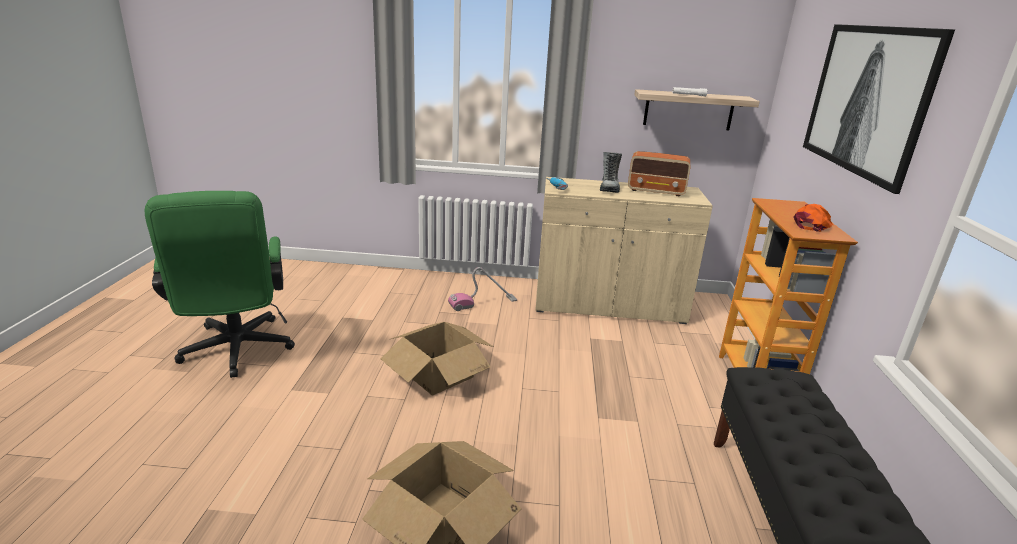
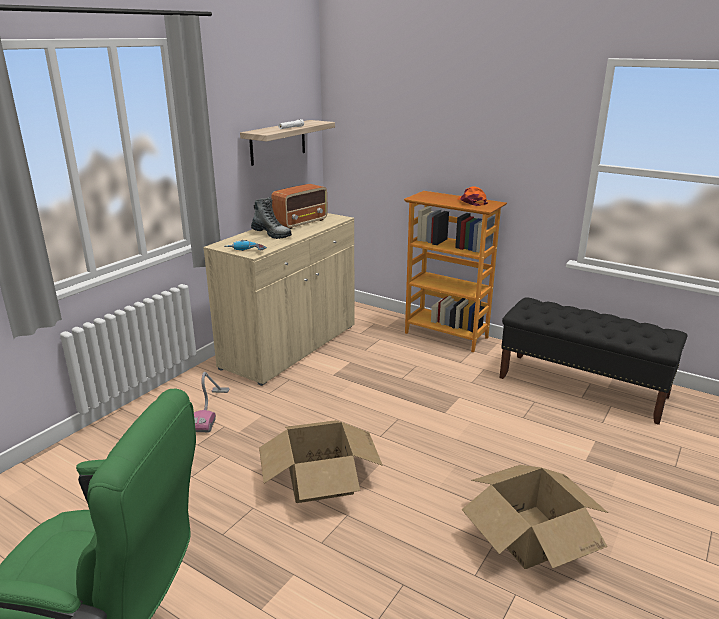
camera: 60 degrees left, 0 degrees up
picture [803,24,955,194] -> none

